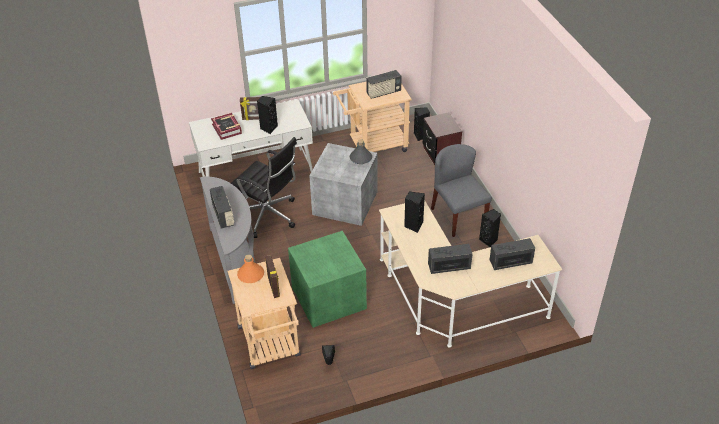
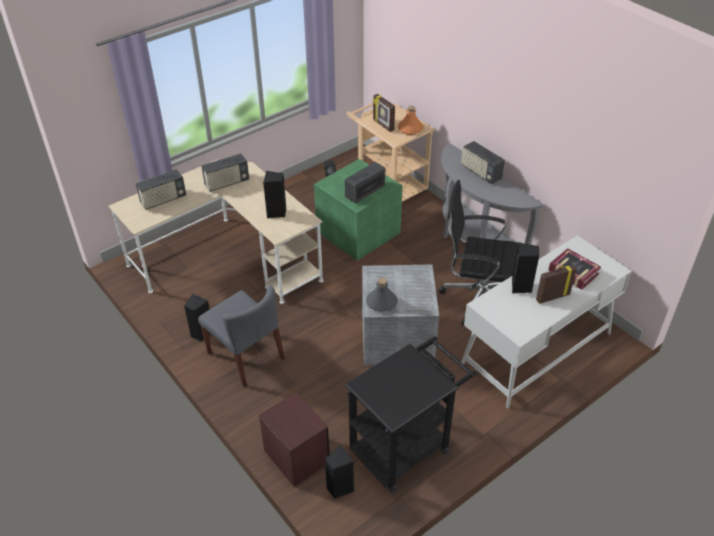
camera: 160 degrees right, 0 degrees up
beige cart [333,82,412,152] -> black cart [345,336,476,492]
radio [366,70,402,99] -> radio moved to [345,162,385,204]

